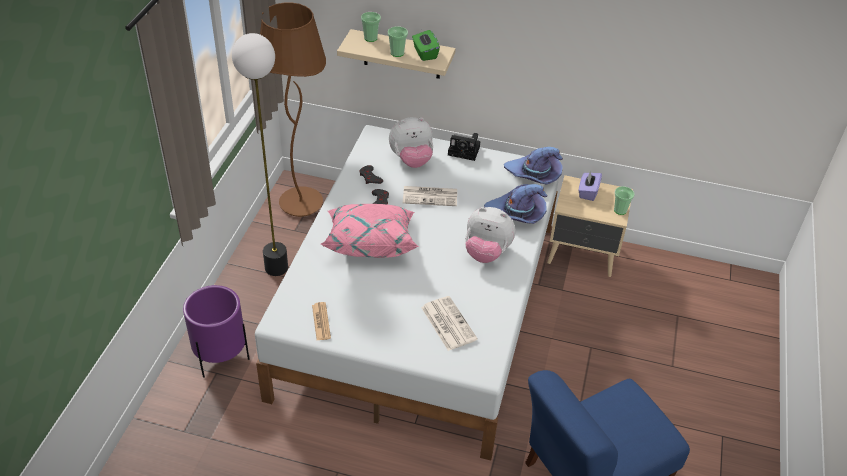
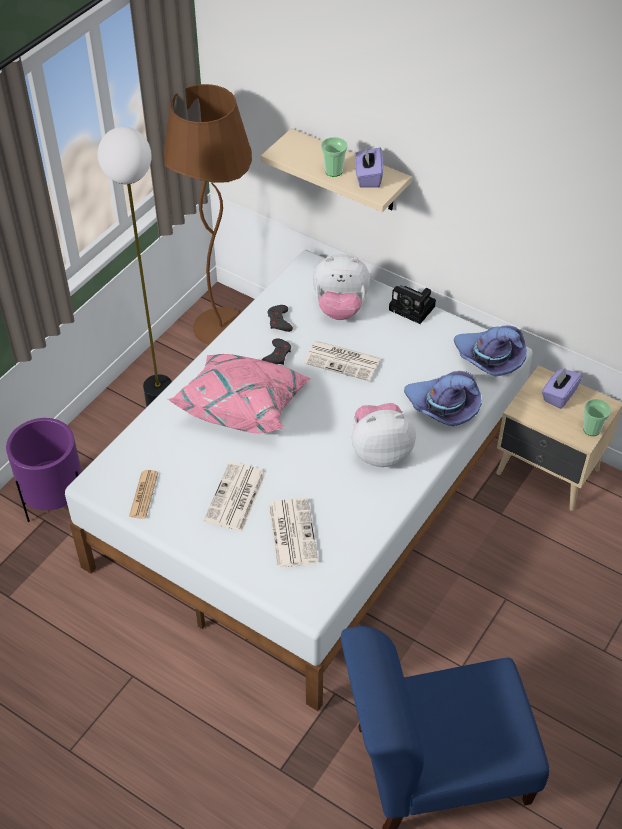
camera: 20 degrees right, 5 degrees up
cup [361,12,381,42] -> none
green tissue box [412,29,440,61] -> purple tissue box [355,148,383,188]
plush toy [465,207,515,263] -> plush toy turned 135 degrees clockwise [352,403,416,467]
none -> newspaper [204,462,266,531]

